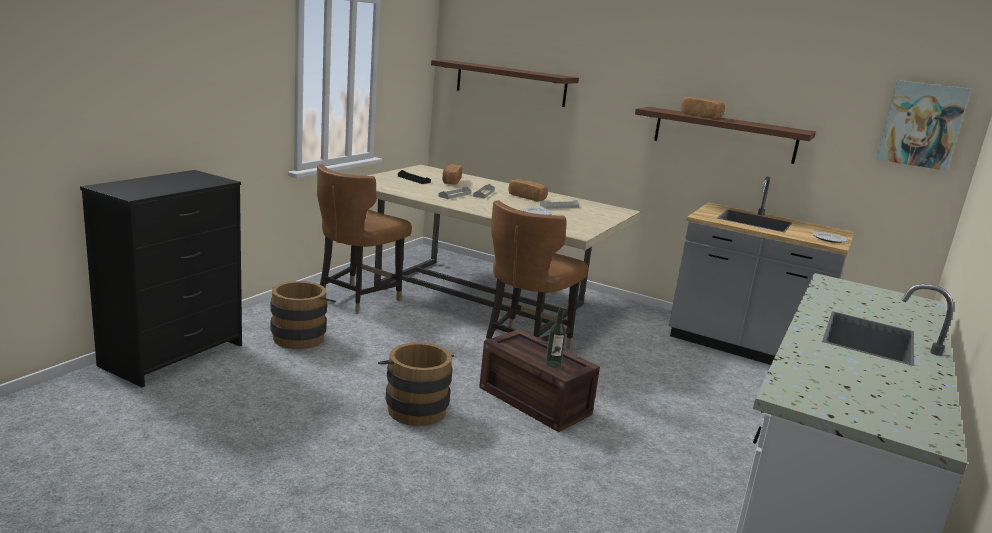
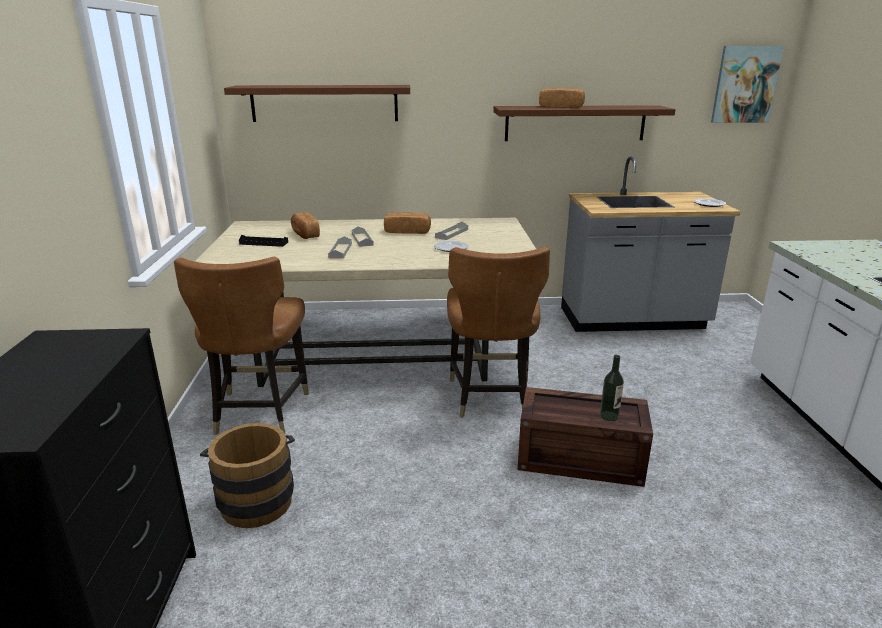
camera: 30 degrees left, 5 degrees up
brown bucket [378,342,454,426] -> none

